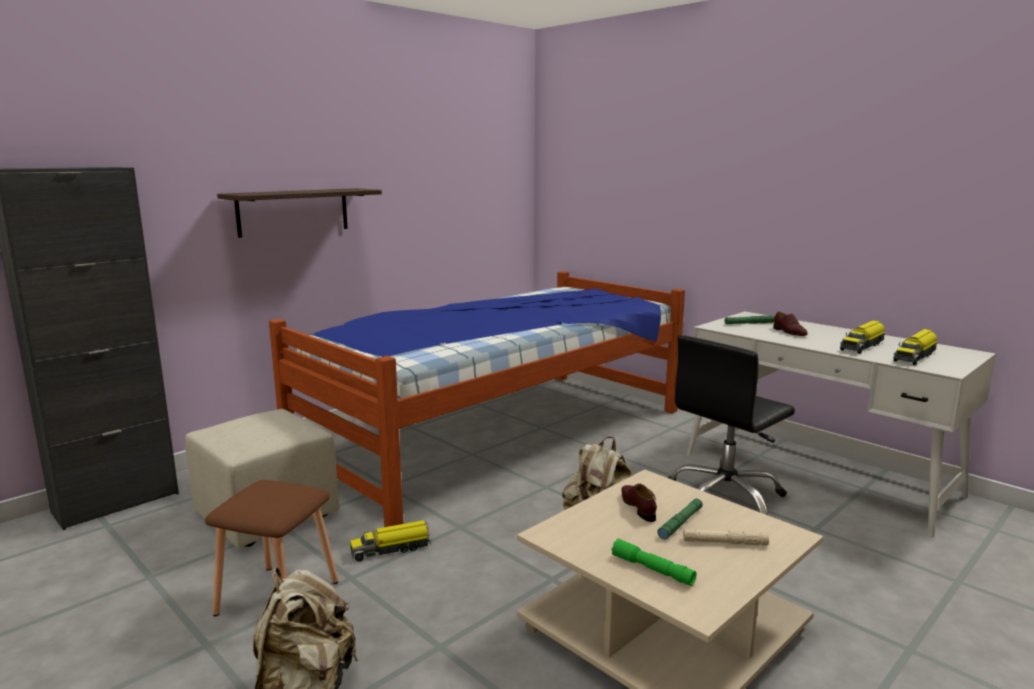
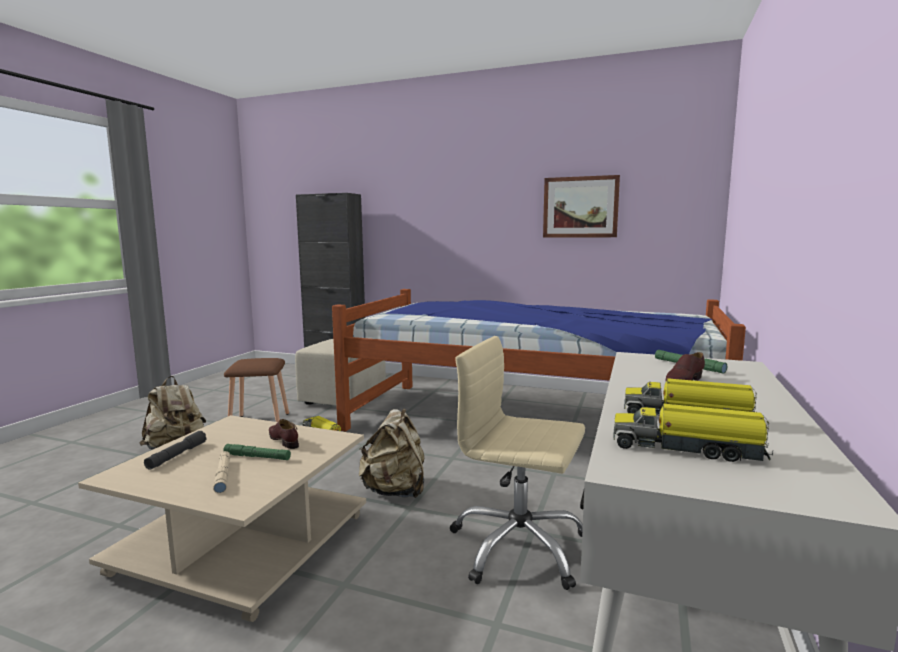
camera: 65 degrees right, 5 degrees down
shelf [217,188,382,238] -> none
green flashlight [612,539,696,586] -> grey flashlight [144,431,207,470]
brown shoe [621,483,657,522] -> brown shoe turned 90 degrees counterclockwise [269,419,299,449]
black office chair [668,335,795,515] -> beige office chair [450,336,585,590]
none -> picture [543,175,620,238]

